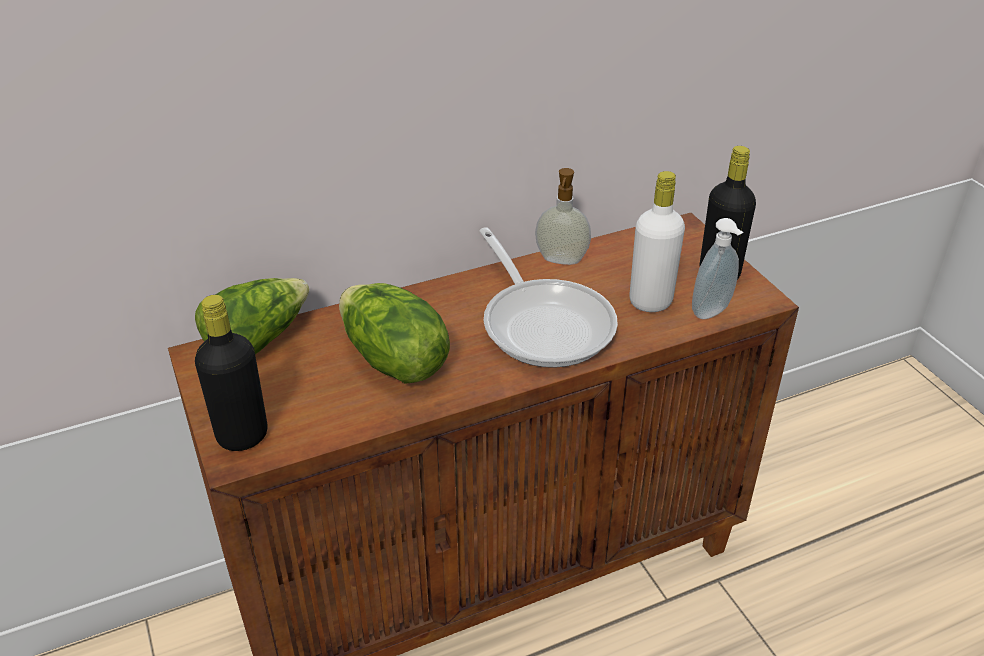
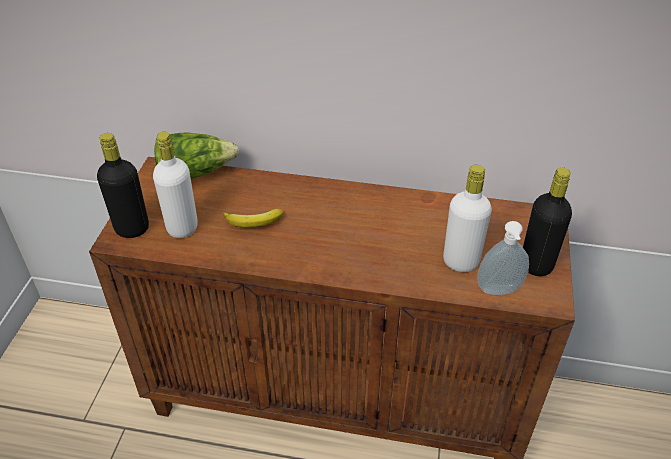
camera: 35 degrees right, 5 degrees up
lettuce [339,283,450,384] -> banana [223,209,283,227]
frying pan [479,227,618,368] -> none
soap dispenser [535,168,591,265] -> none
none -> white bottle [153,132,198,238]

